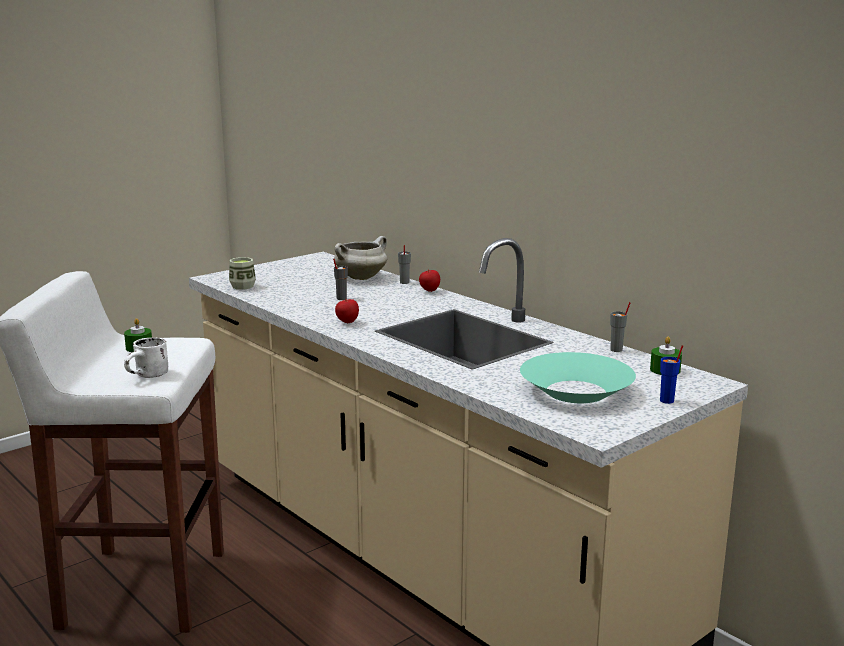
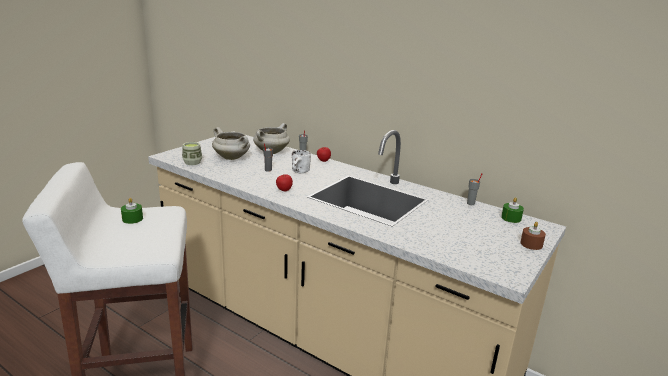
camera: 15 degrees left, 5 degrees up
white mug [124,337,168,378] -> white mug moved to [292,150,311,173]
turquoise bowl [520,352,636,403] -> none
blue cup [660,345,683,404] -> brown candle [520,222,546,250]
none -> white cooking pot [212,127,250,160]

